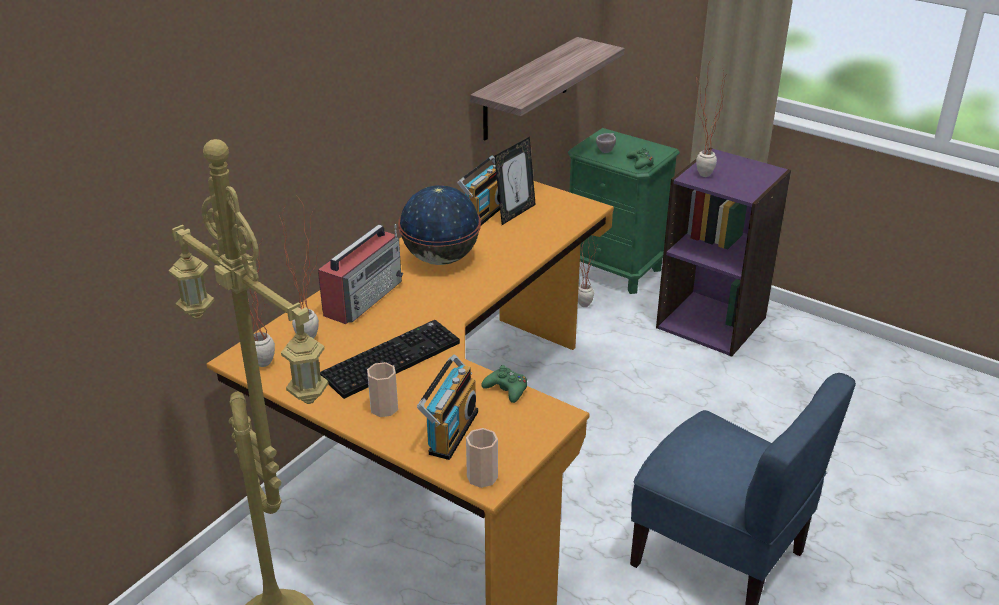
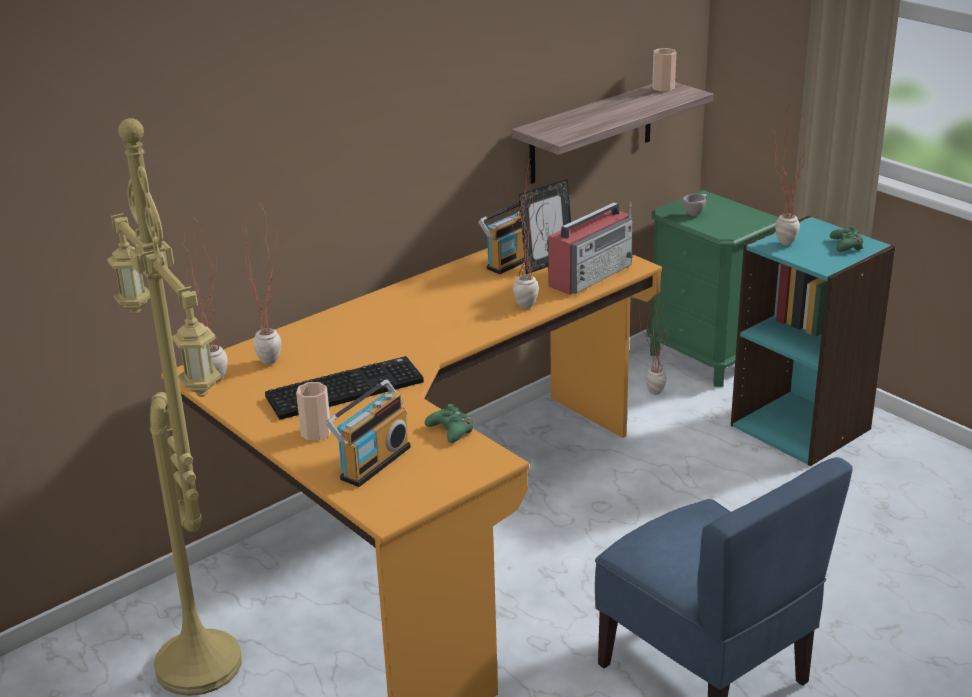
camera: 15 degrees right, 5 degrees down
radio [318,224,403,324] -> radio moved to [548,202,634,295]
globe [398,185,481,265] -> none
cup [466,428,498,488] -> cup moved to [652,48,676,92]
green game controller [626,147,654,169] -> green game controller moved to [830,226,863,252]
purple bookcase [656,148,791,357] -> turquoise bookcase [731,215,895,466]
none -> potted plant [511,161,544,309]

